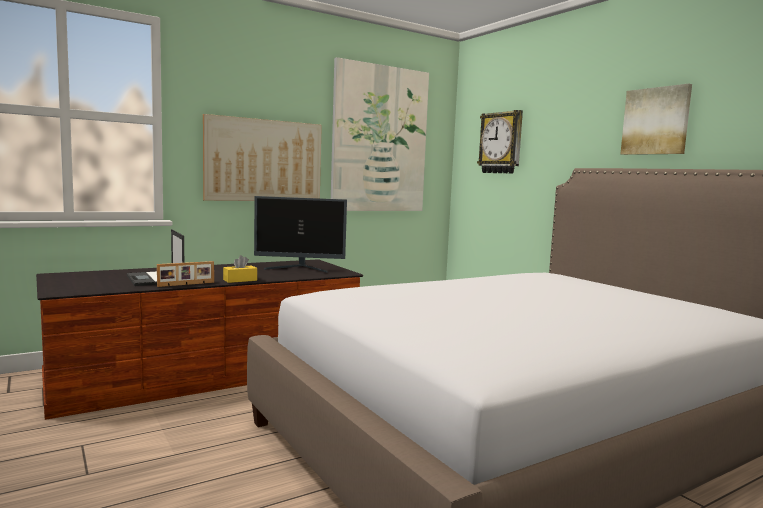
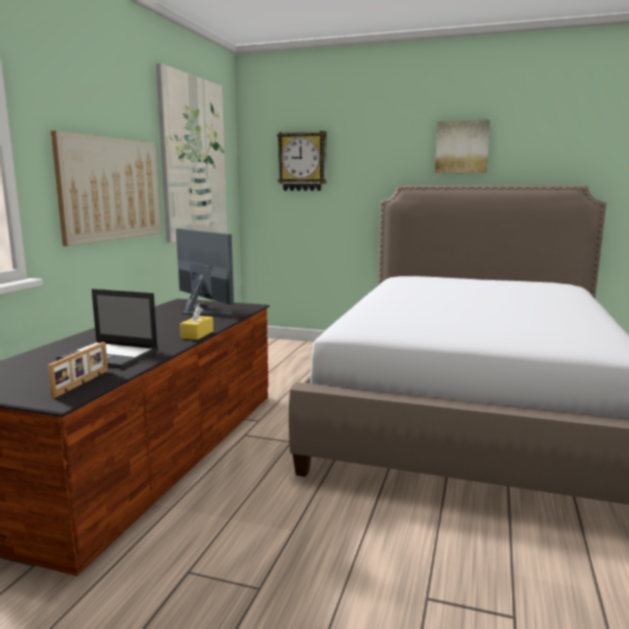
camera: 40 degrees left, 5 degrees up
picture frame [157,261,214,287] -> picture frame moved to [48,342,108,398]
monitor [254,196,347,273] -> monitor turned 90 degrees counterclockwise [176,228,234,316]

